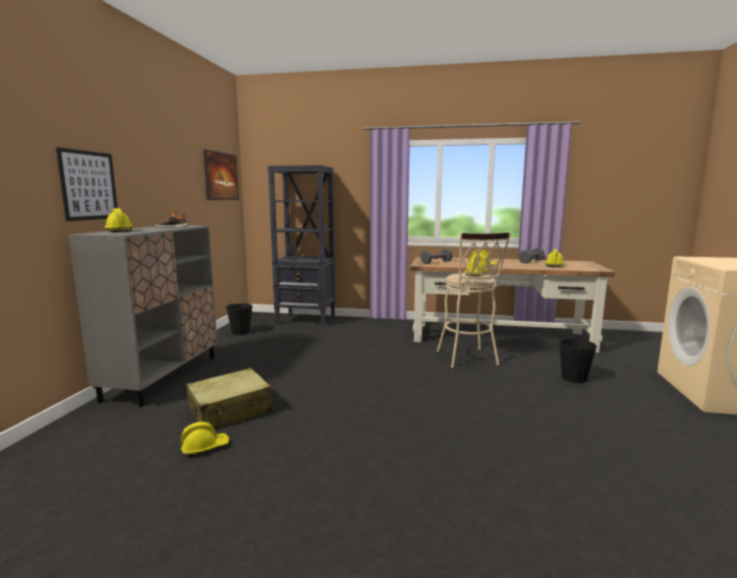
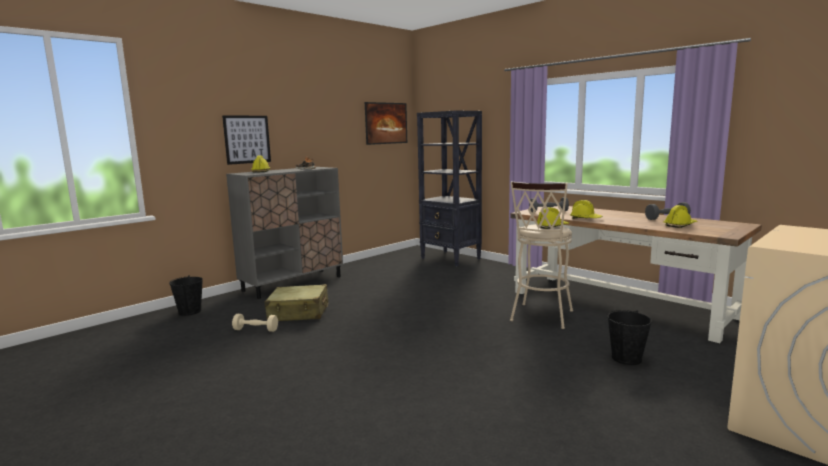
camera: 35 degrees right, 0 degrees up
yellow hard hat [181,422,229,457] -> beige dumbbell [232,314,278,332]
black bucket [226,303,253,335] -> black bucket moved to [169,275,203,316]

